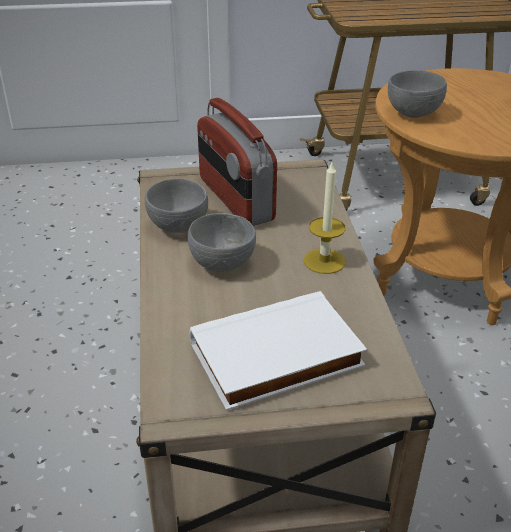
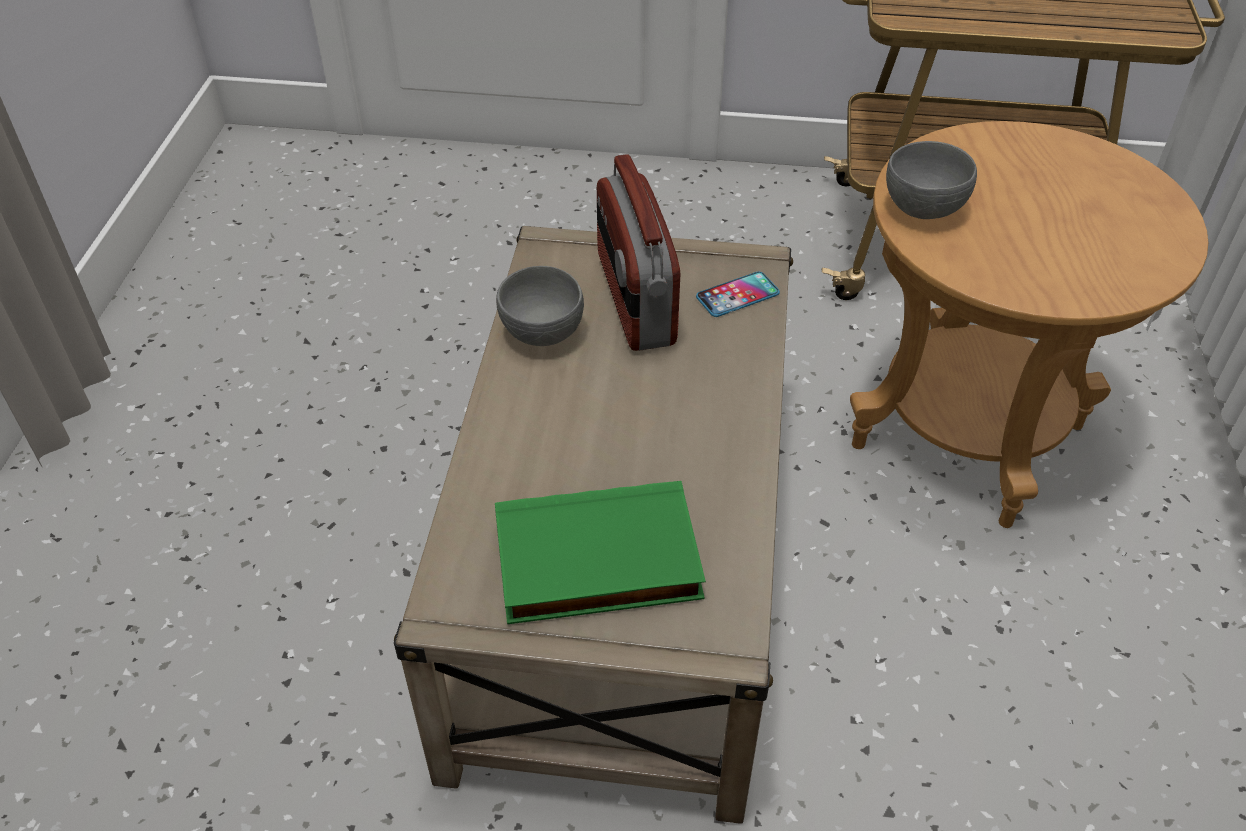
camera: 15 degrees right, 10 degrees up
grey bowl [188,213,256,272] -> none
white book [190,291,367,411] -> green book [495,481,706,624]
candle [304,163,345,274] -> none
none -> phone [696,272,780,317]

